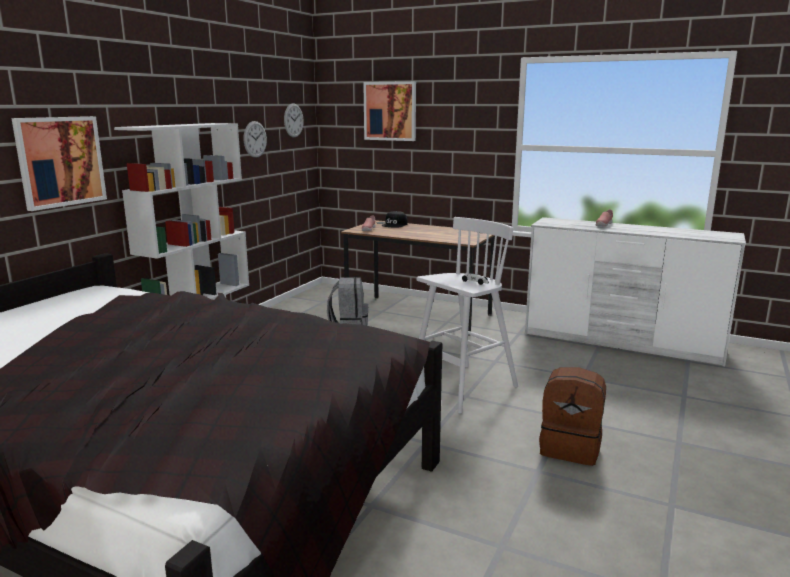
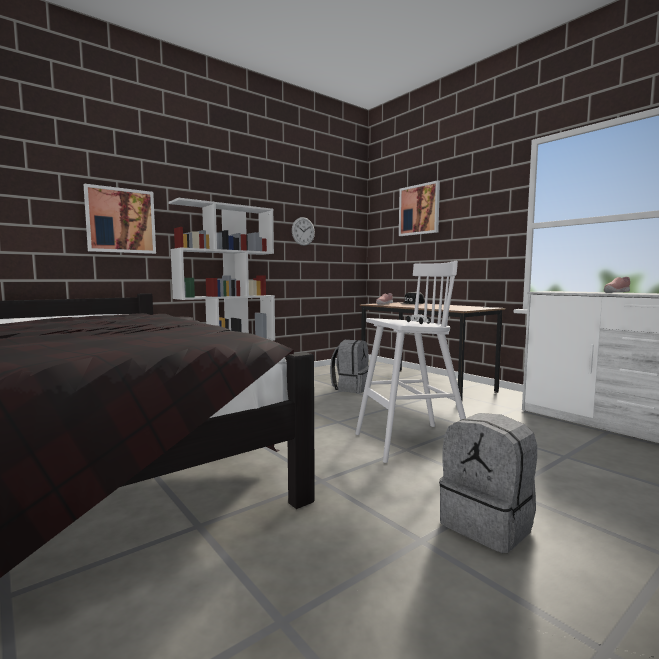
camera: 25 degrees right, 10 degrees down
wall clock [284,103,304,137] -> none
brown backpack [539,367,606,466] -> grey backpack [439,413,537,553]

